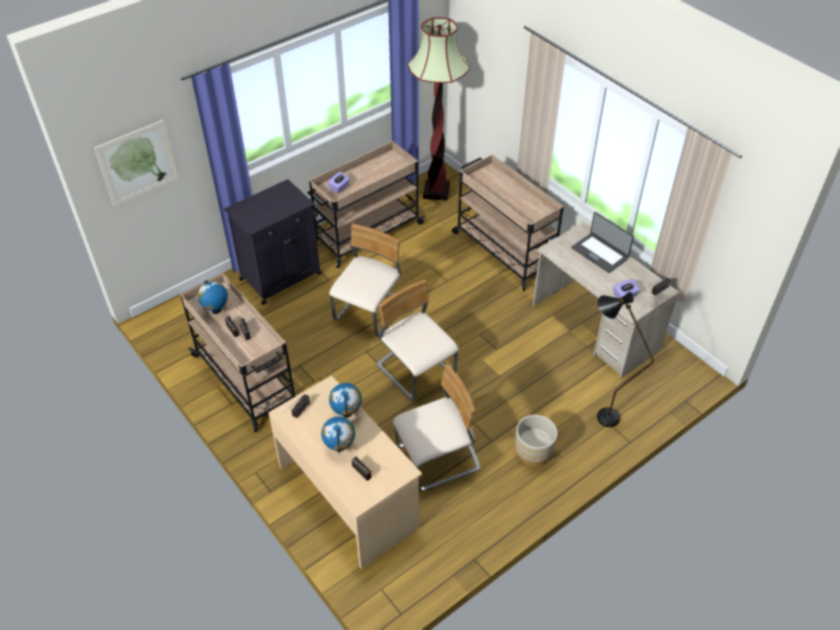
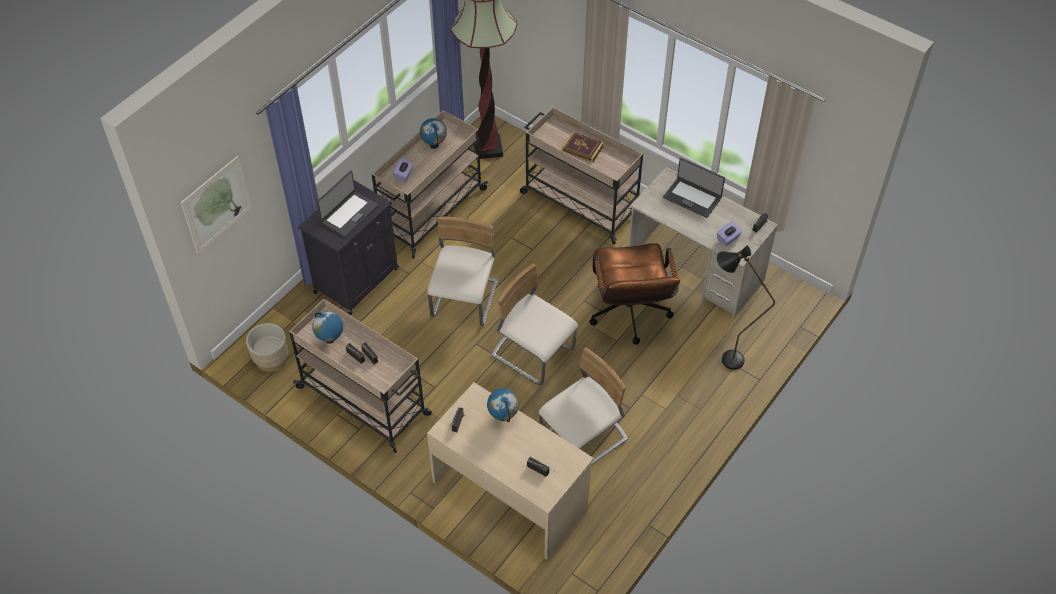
camera: 15 degrees left, 5 degrees up
globe [321,417,355,453] -> globe moved to [420,118,447,149]
beige planter [515,415,557,466] -> beige planter moved to [246,323,288,372]
none -> laptop [317,171,378,237]
none -> book [562,132,604,162]
none -> brown office chair [589,243,680,345]

